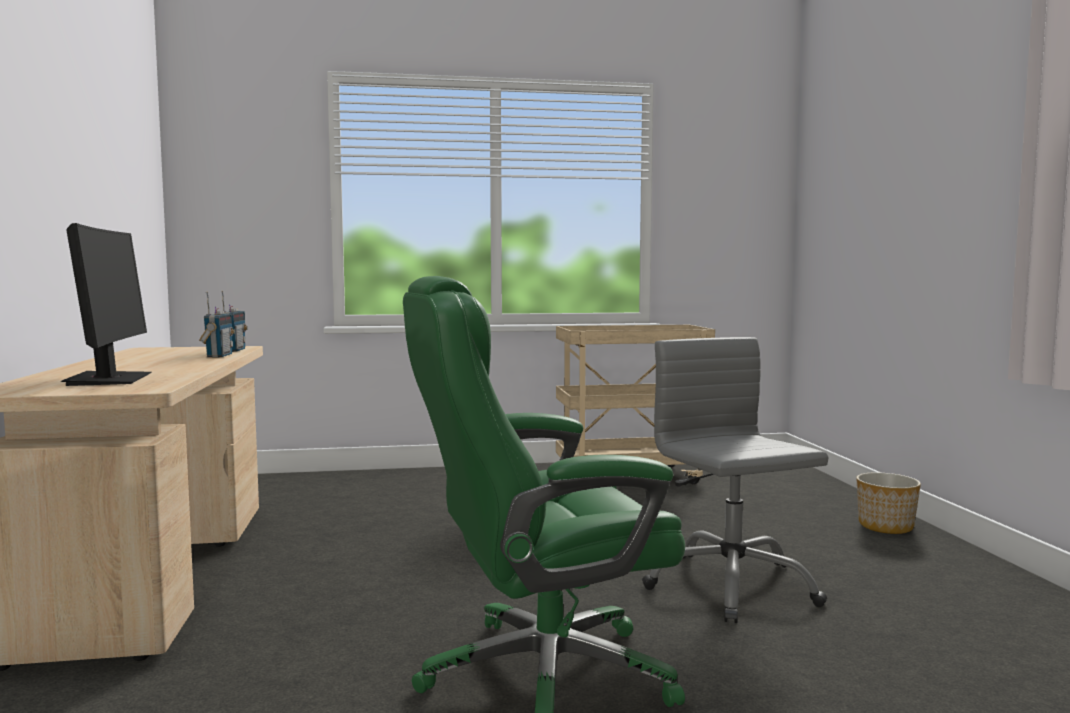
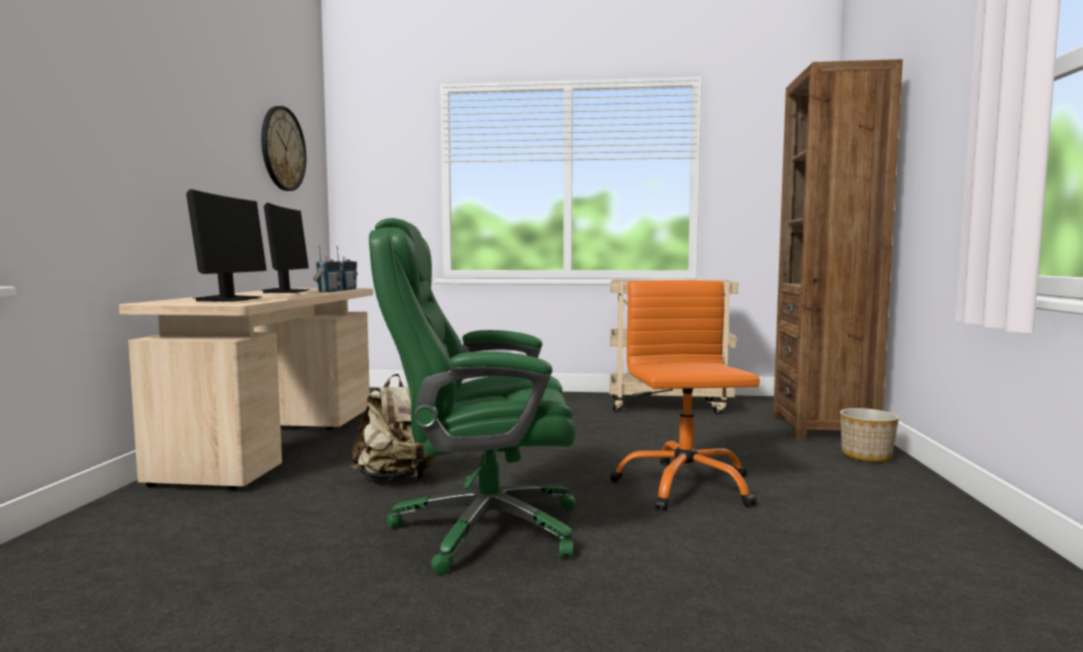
camera: 15 degrees right, 0 degrees up
grey office chair [642,337,829,623] -> orange office chair [610,280,760,511]
none -> wall clock [261,106,306,191]
none -> monitor [261,203,310,293]
none -> beige backpack [350,374,435,481]
none -> brown bookcase [773,59,903,440]

